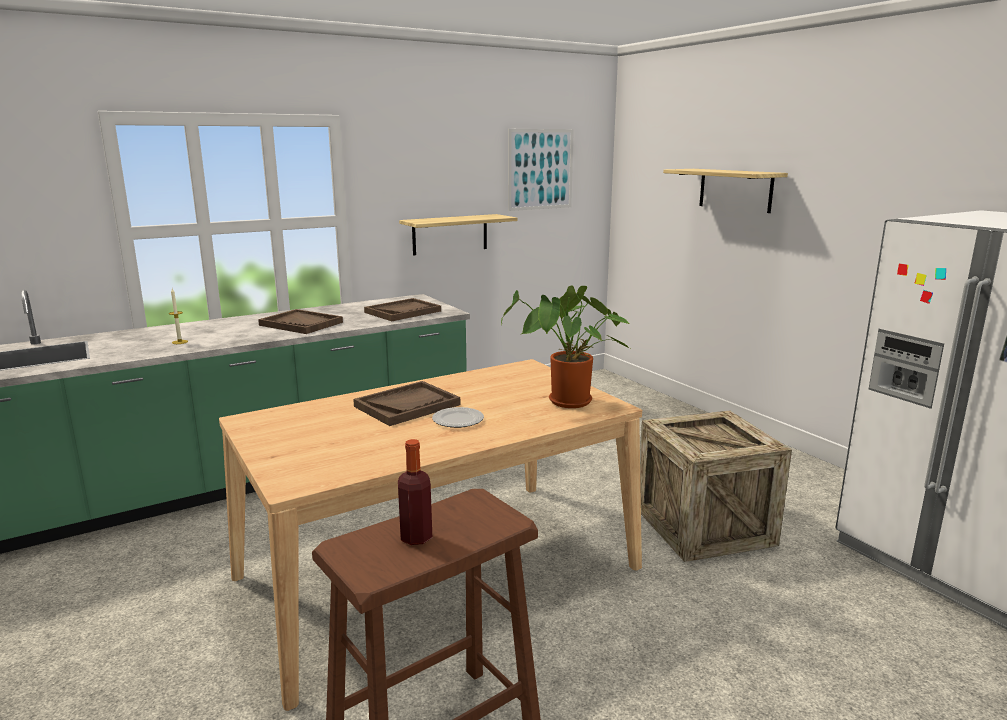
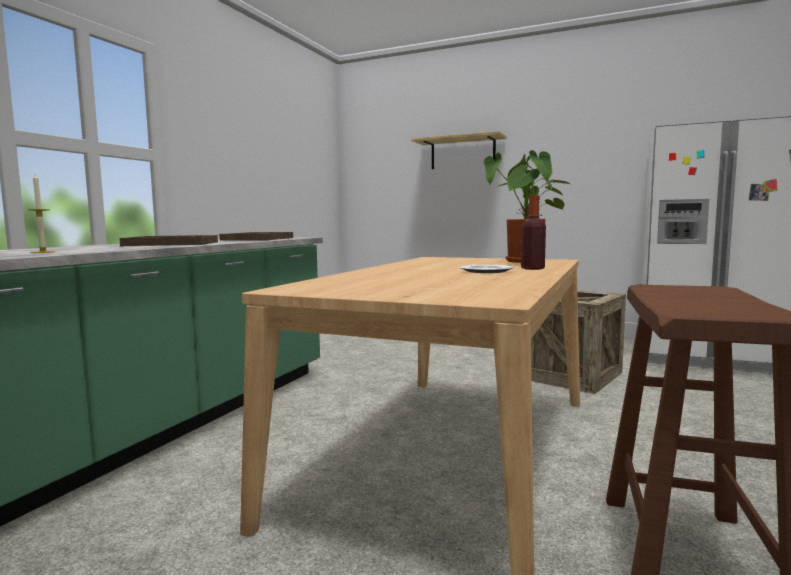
camera: 35 degrees left, 10 degrees down
brown tray [353,381,460,426] -> none
bottle [398,439,432,545] -> bottle moved to [521,195,546,270]
shelf [399,214,517,256] -> none
picture [508,129,574,211] -> none

